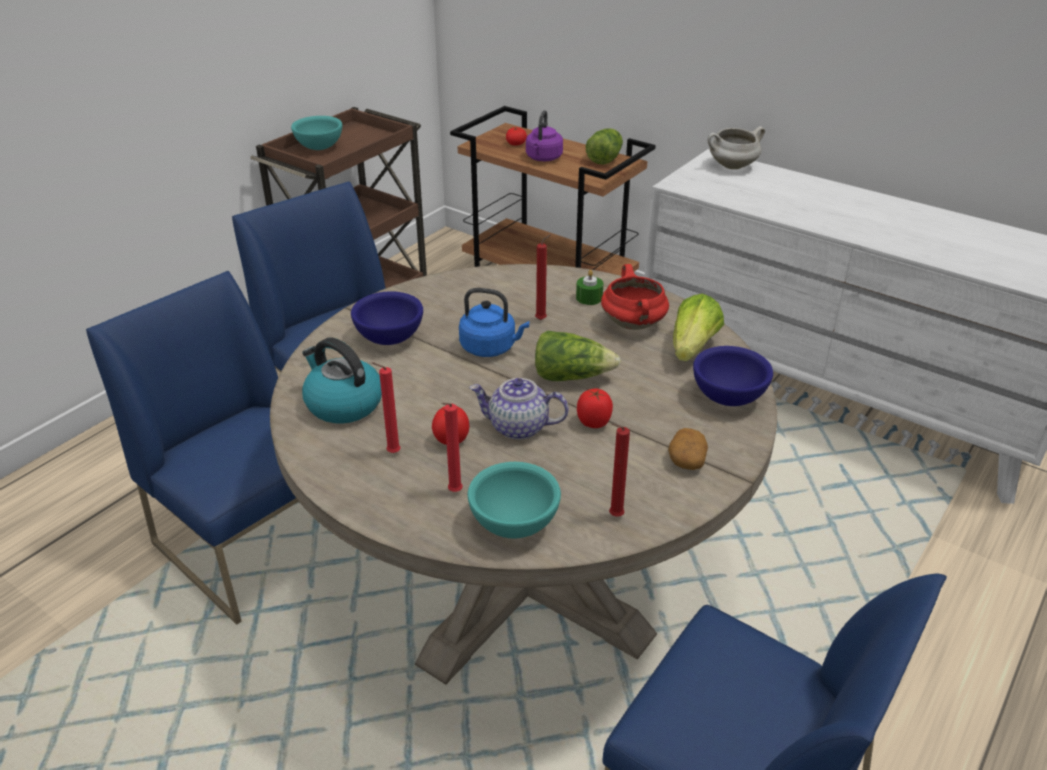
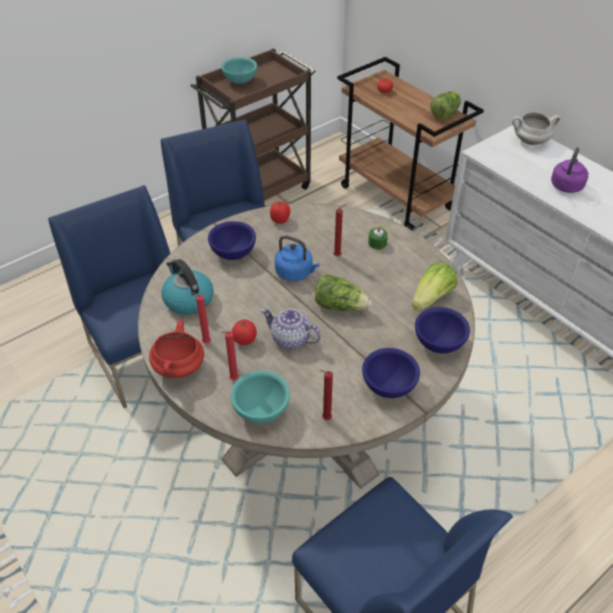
camera: 15 degrees right, 10 degrees up
purple kettle [526,110,563,161] -> purple kettle moved to [551,147,588,193]
tomato [577,389,613,428] -> tomato moved to [270,201,291,224]
red cooking pot [601,264,669,330] -> red cooking pot moved to [149,320,204,378]
potato [668,428,708,470] -> blue bowl [362,348,420,398]

